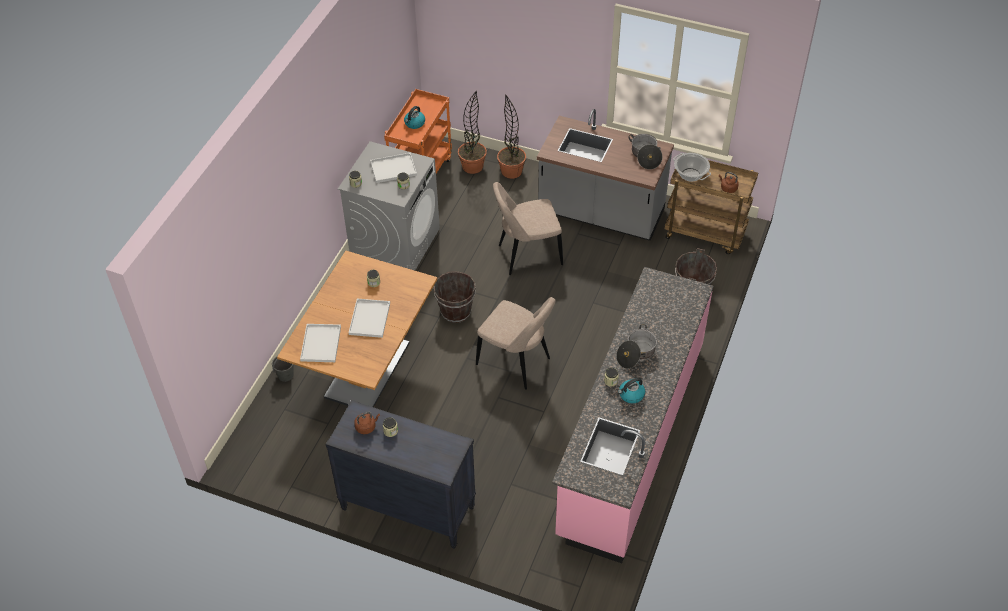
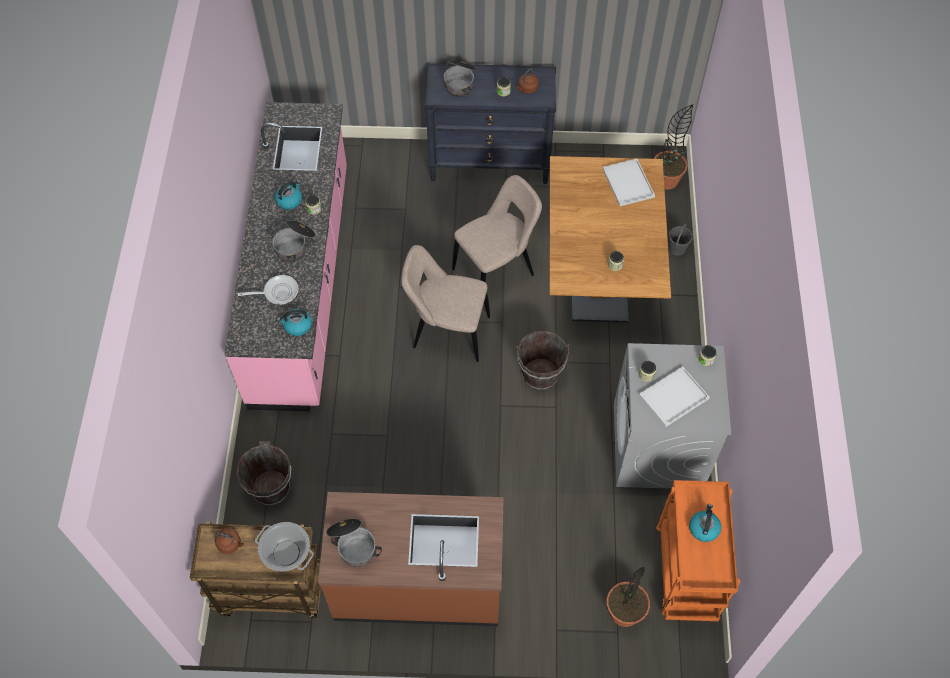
camera: 160 degrees right, 10 degrees up
white tray [348,299,390,338] -> none
beige chair [493,182,563,275] -> beige chair moved to [452,175,542,283]
potted plant [497,94,526,179] -> potted plant moved to [654,104,693,190]
grey counter [537,109,674,241] -> brown counter [318,492,504,626]
none -> frying pan [238,275,298,305]
none -> kettle [277,309,312,336]
none -> cooking pot [444,60,476,97]

